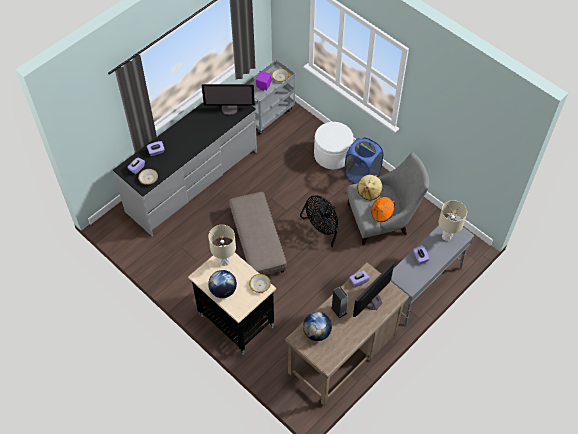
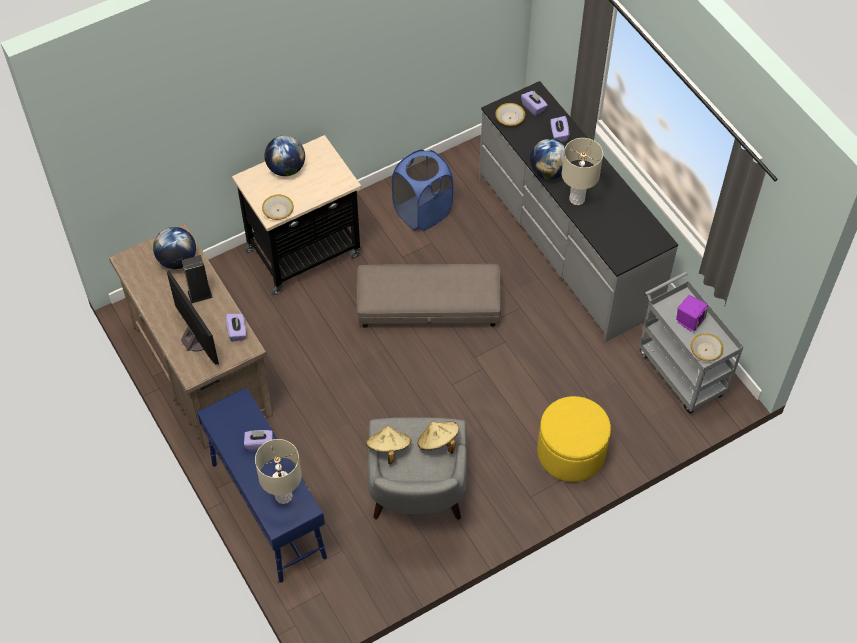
camera: 105 degrees right, 0 degrees up
monitor [201,84,255,115] -> none
beige table lamp [208,225,236,266] -> beige table lamp moved to [562,138,603,205]
black fan [300,196,339,247] -> none
white ottoman [314,122,353,169] -> yellow ottoman [537,396,611,482]
blue laundry basket [344,138,383,184] -> blue laundry basket moved to [392,150,453,231]
orange hat [371,197,395,222] -> beige hat [366,426,412,464]
grey console table [391,216,475,325] -> blue console table [197,388,327,583]
none -> globe [530,138,566,179]

